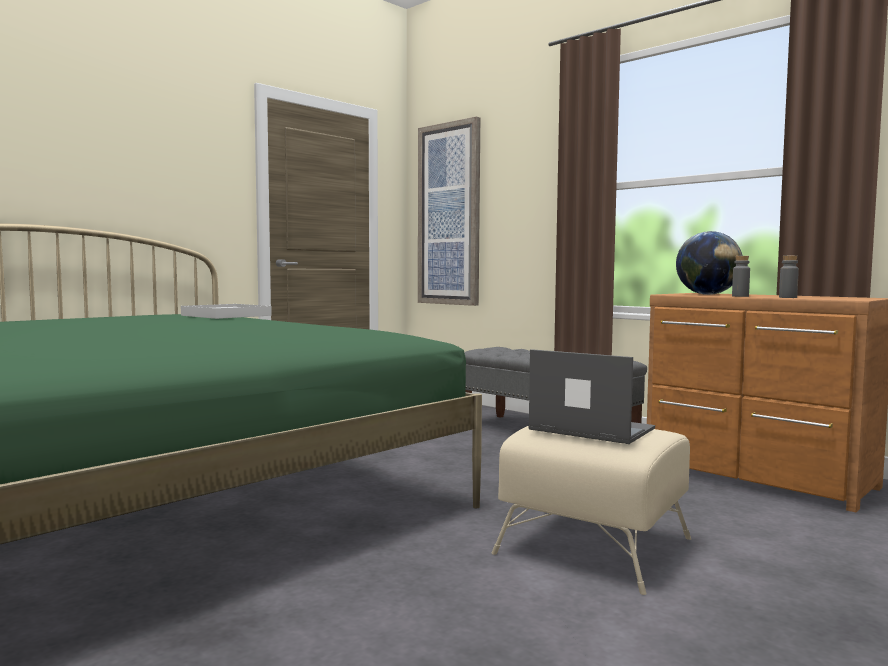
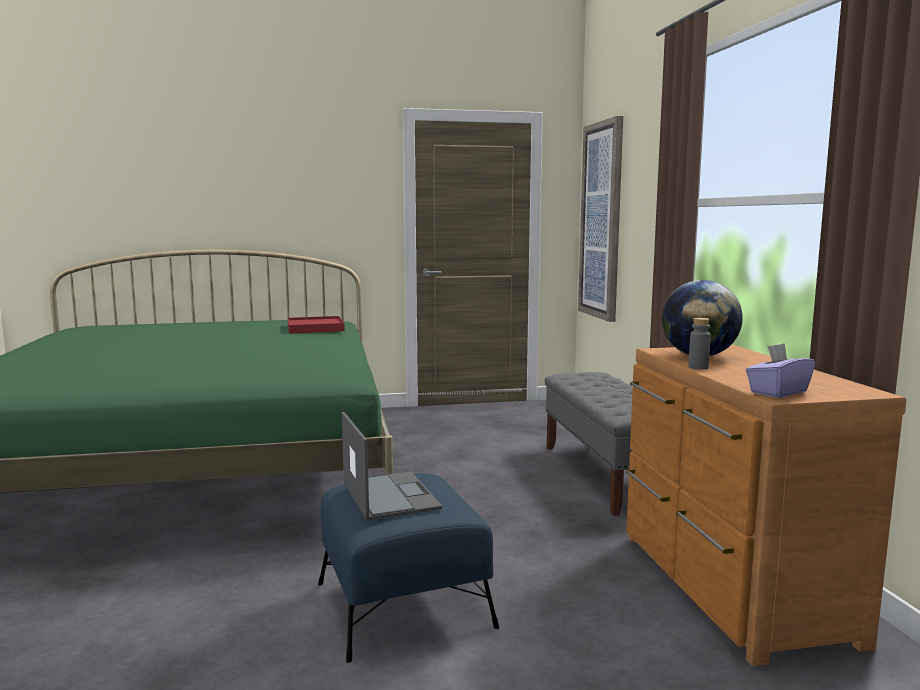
camera: 35 degrees right, 5 degrees up
white tray [181,304,272,319] -> red tray [288,316,345,334]
beige ottoman [491,426,691,595] -> blue ottoman [318,473,499,663]
grey bottle [779,255,799,298] -> none
none -> purple tissue box [746,343,815,398]

